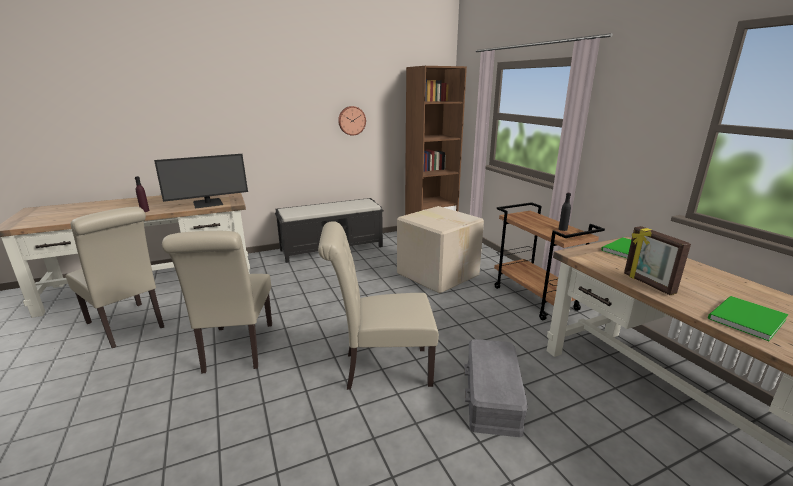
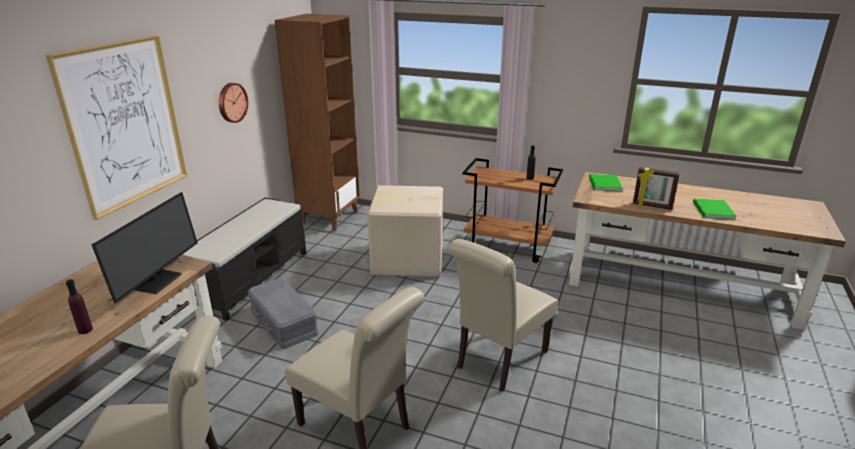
camera: 45 degrees left, 5 degrees up
grey storage box [464,339,528,437] -> grey storage box moved to [248,278,319,349]
none -> picture [46,35,187,220]

